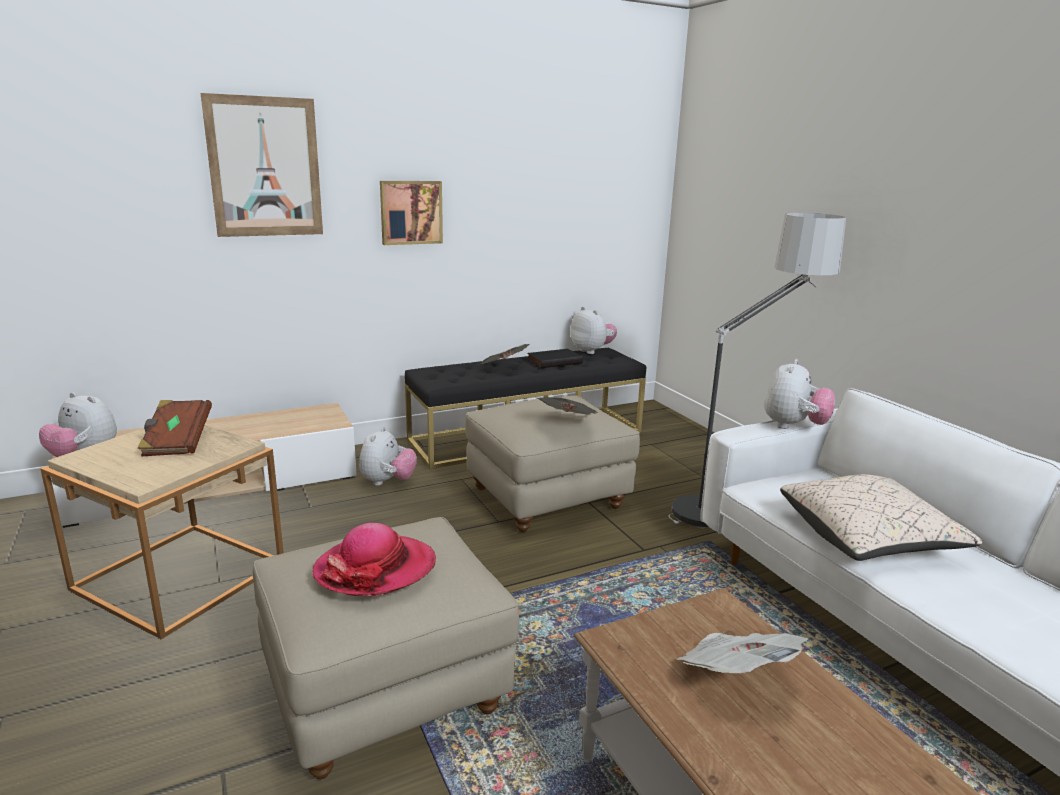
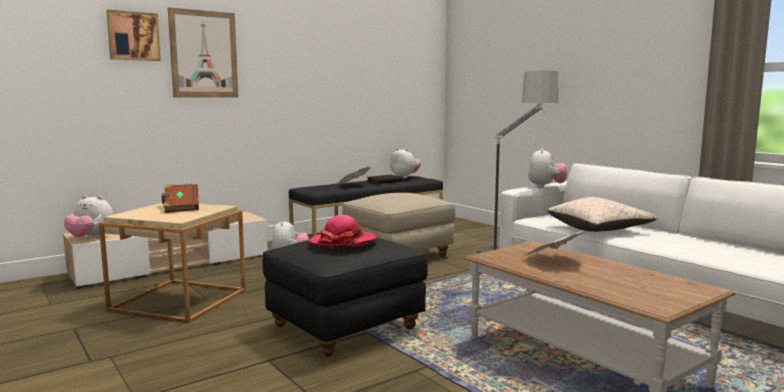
camera: 10 degrees left, 10 degrees down
beige ottoman [253,517,519,779] -> black ottoman [263,238,428,357]
picture [380,181,443,245] -> picture moved to [106,10,161,61]
newspaper [537,397,598,415] -> none

